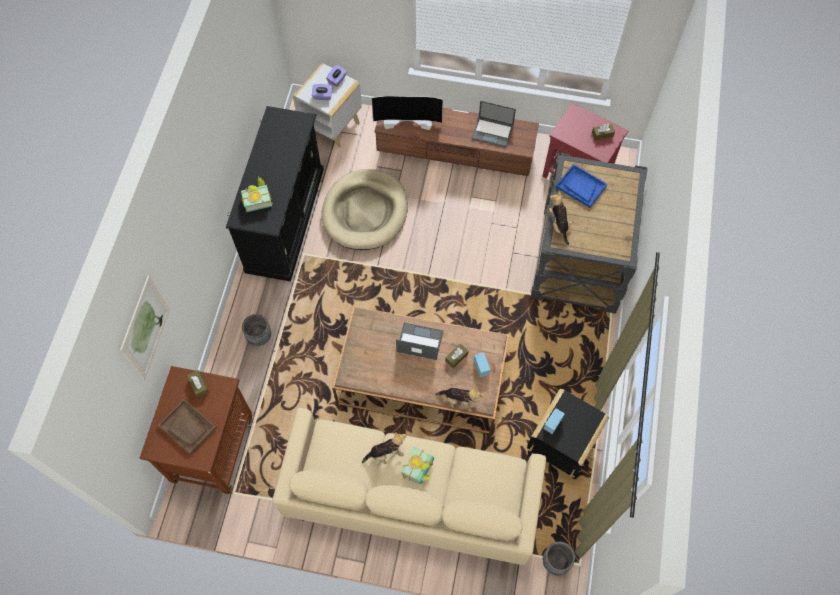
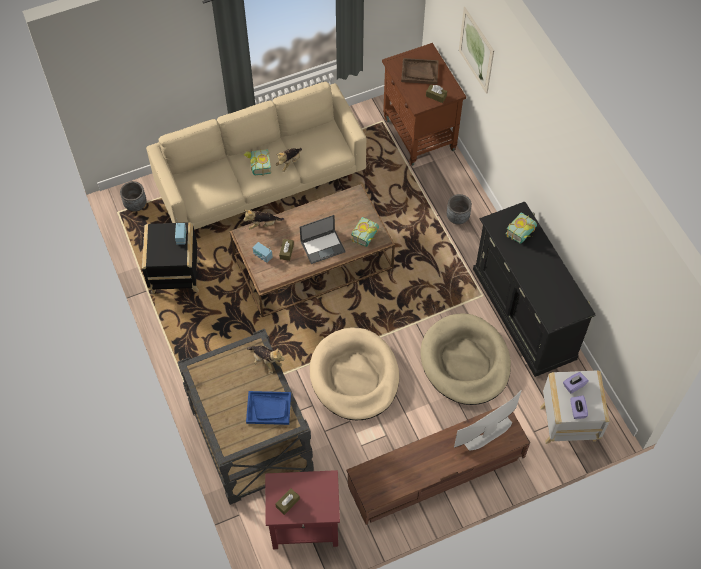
camera: 145 degrees right, 5 degrees down
laptop [472,101,516,148] -> none
none -> beige dog bed [310,328,399,420]
none -> book [351,217,379,247]

